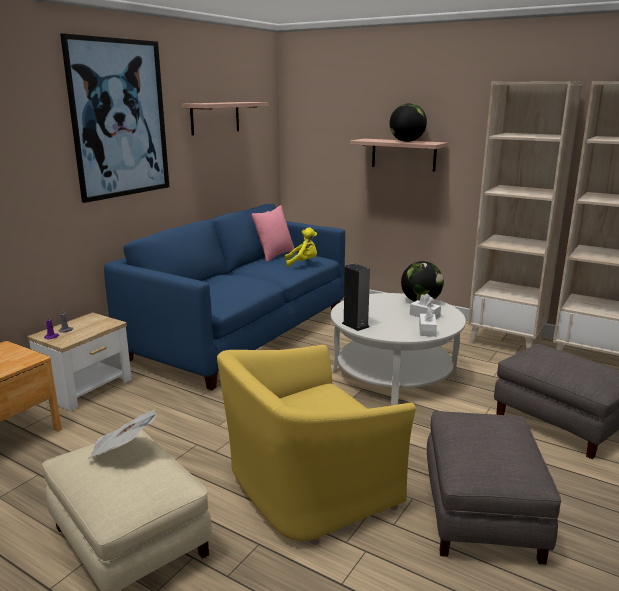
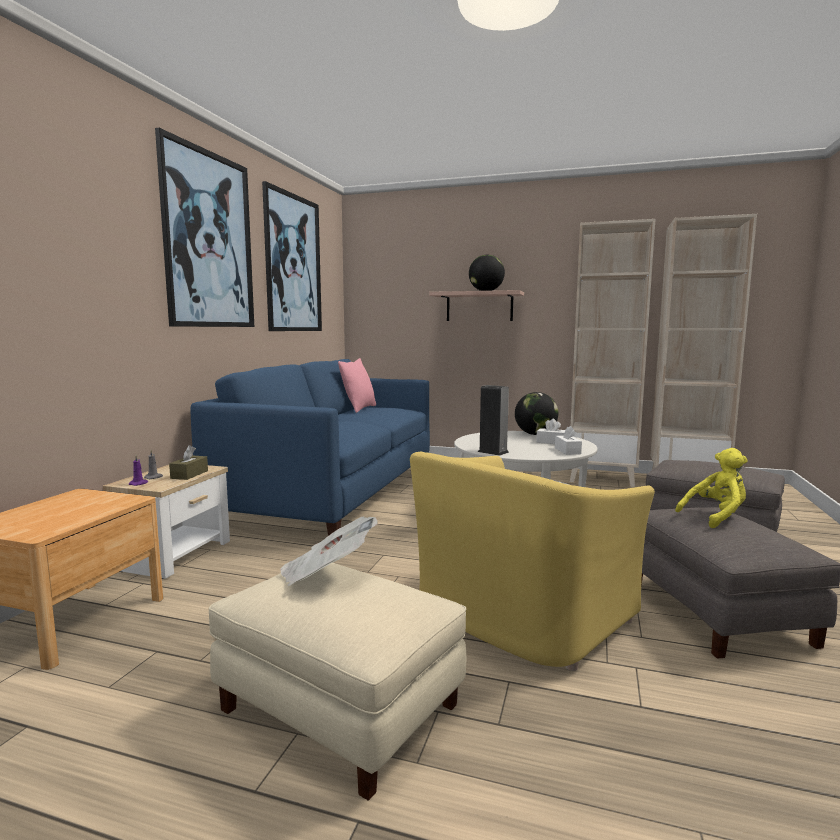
camera: 15 degrees left, 10 degrees down
shelf [182,102,268,135] -> picture [262,181,322,331]
yellow plush toy [285,227,317,267] -> yellow plush toy moved to [675,448,748,528]
none -> brown tissue box [169,445,208,480]

